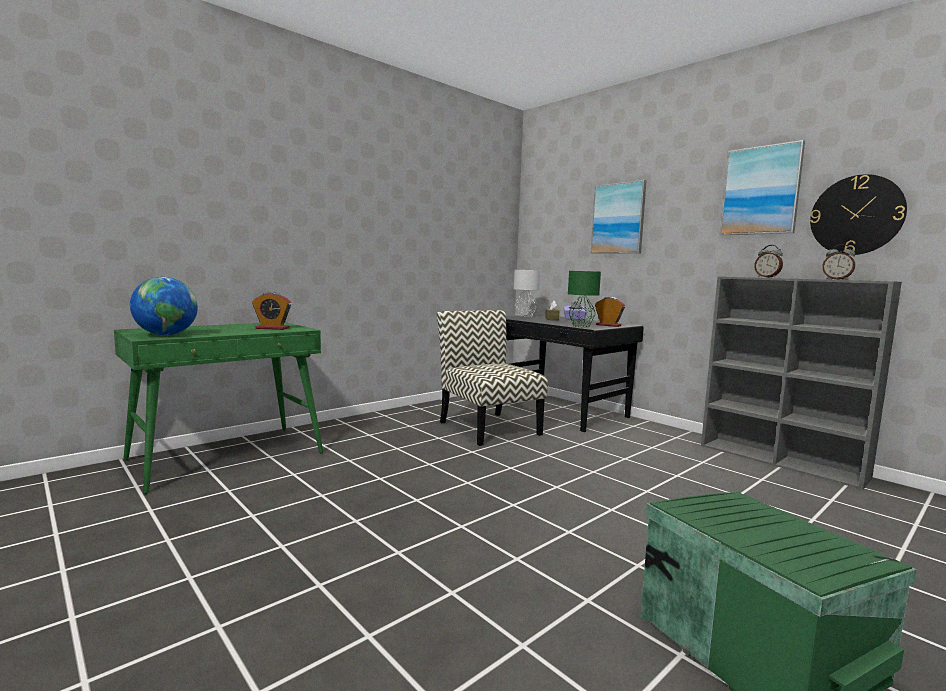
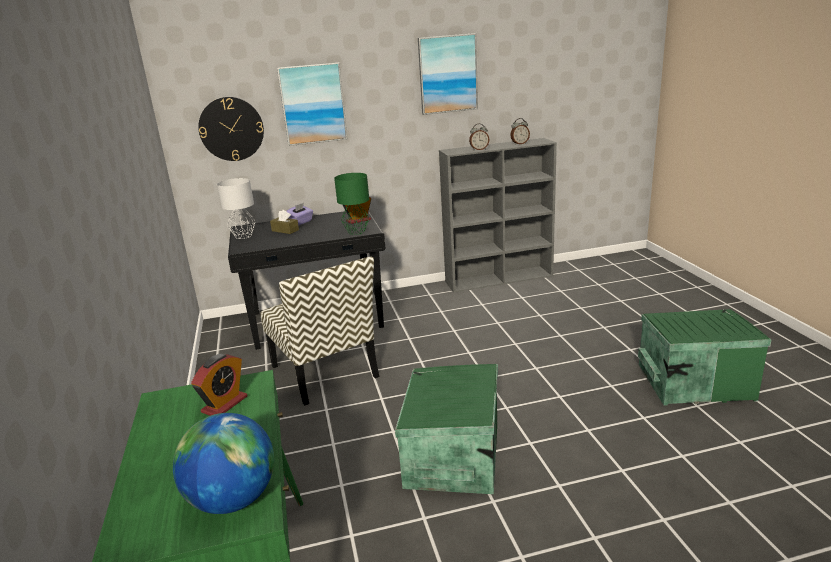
camera: 60 degrees left, 15 degrees up
chair [437,310,548,446] -> chair turned 120 degrees counterclockwise [260,257,379,405]
wall clock [810,174,907,255] -> wall clock moved to [198,97,264,161]
none -> green storage box [395,364,498,494]

